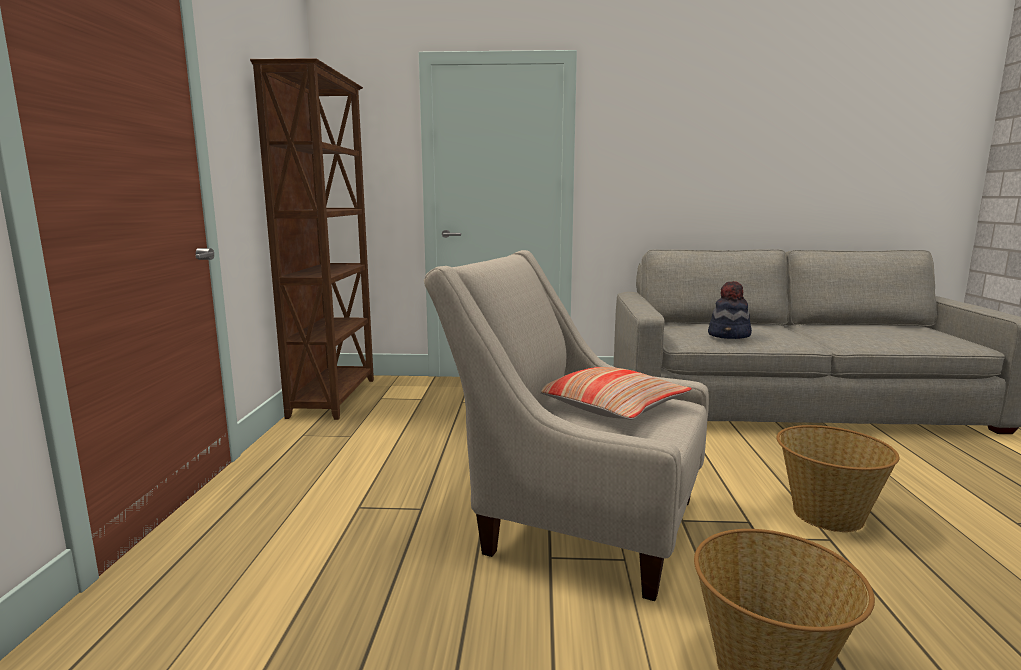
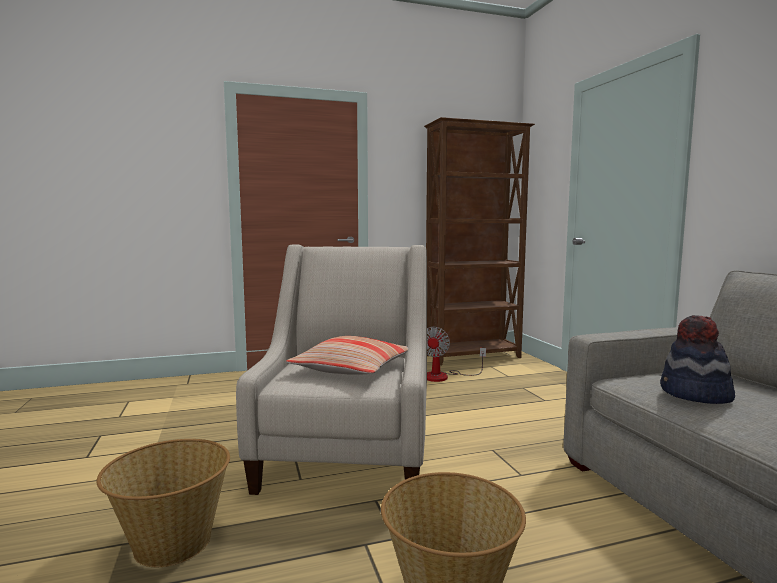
camera: 70 degrees right, 5 degrees down
none -> fan [427,327,486,382]

